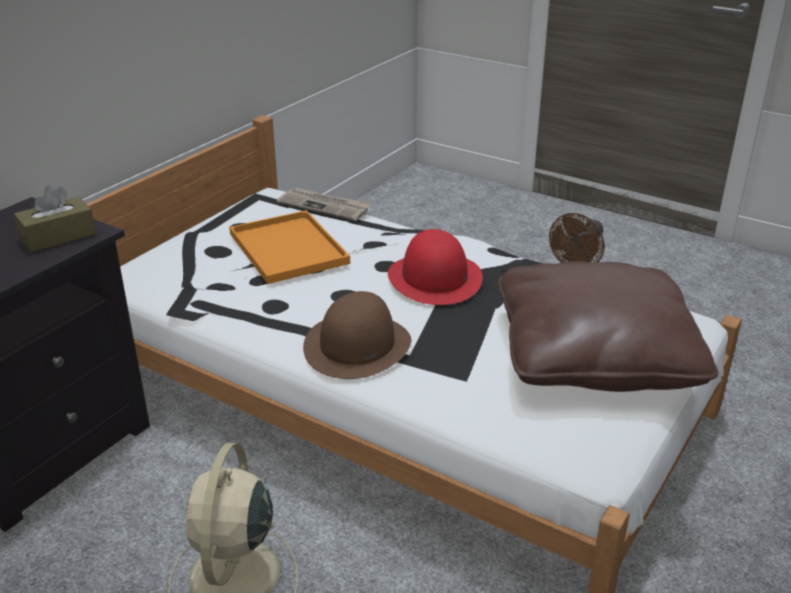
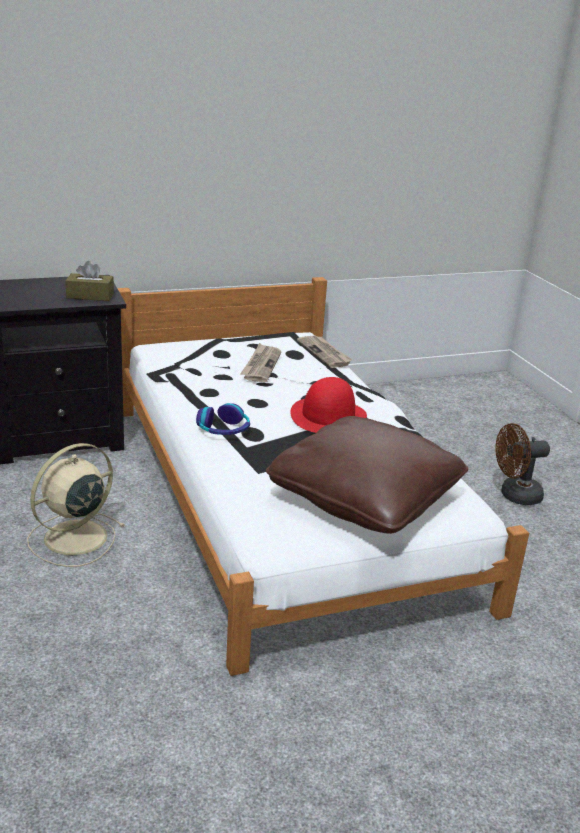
camera: 35 degrees right, 5 degrees down
orange tray [229,210,350,284] -> newspaper [240,343,281,382]
brown hat [303,291,411,379] -> headphones [196,403,250,435]

